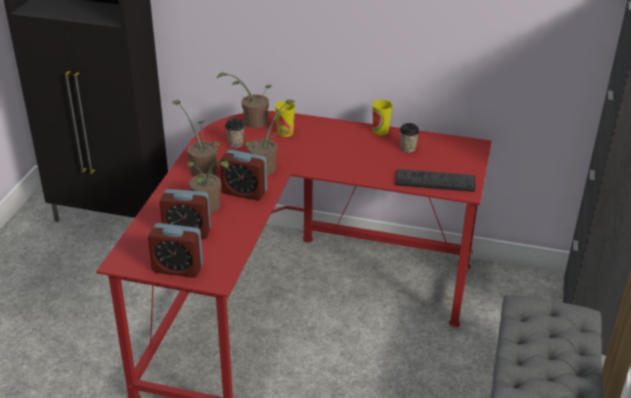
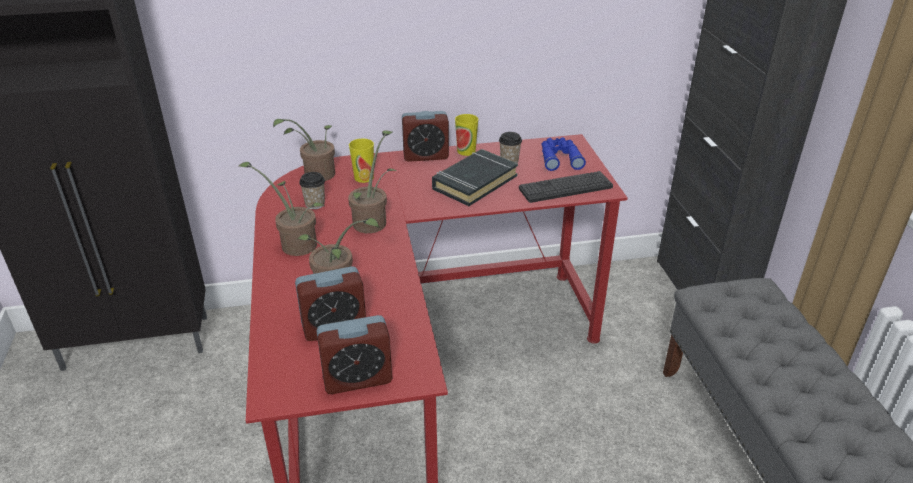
camera: 25 degrees left, 0 degrees up
alarm clock [220,150,267,201] -> alarm clock moved to [402,111,449,162]
none -> black book [432,149,518,206]
none -> blue binoculars [542,137,586,171]

